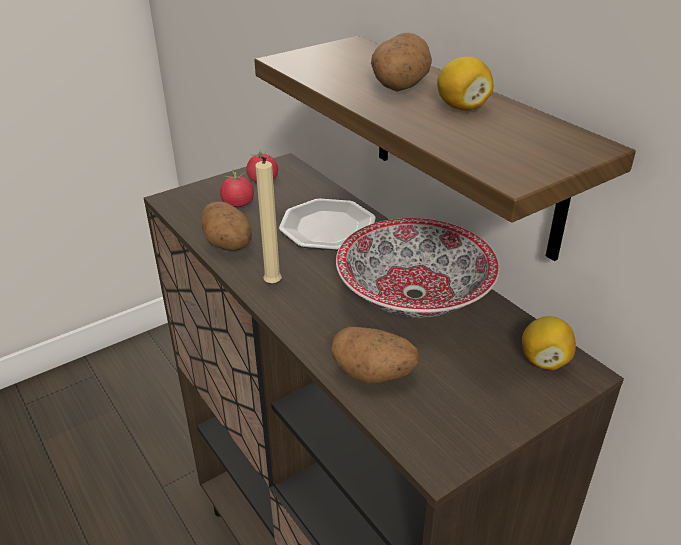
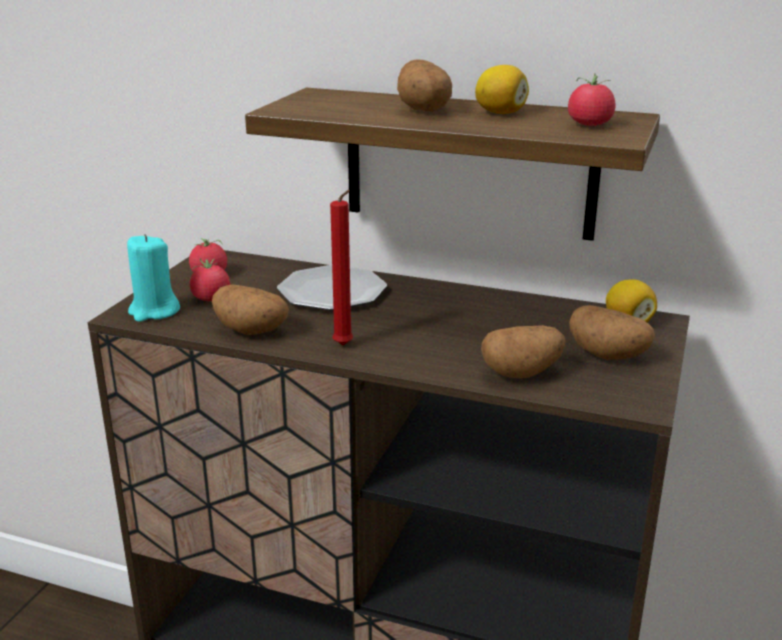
camera: 35 degrees left, 10 degrees down
beige candle [255,156,282,284] -> red candle [330,190,353,345]
bowl [336,218,500,318] -> none
none -> turquoise candle [127,234,180,322]
none -> tomato [568,73,615,126]
none -> potato [569,305,655,360]

